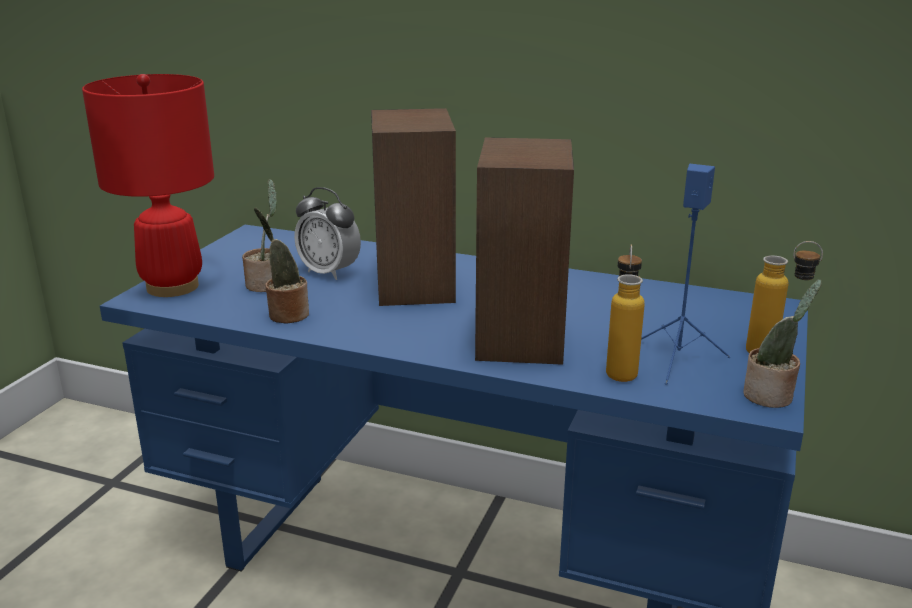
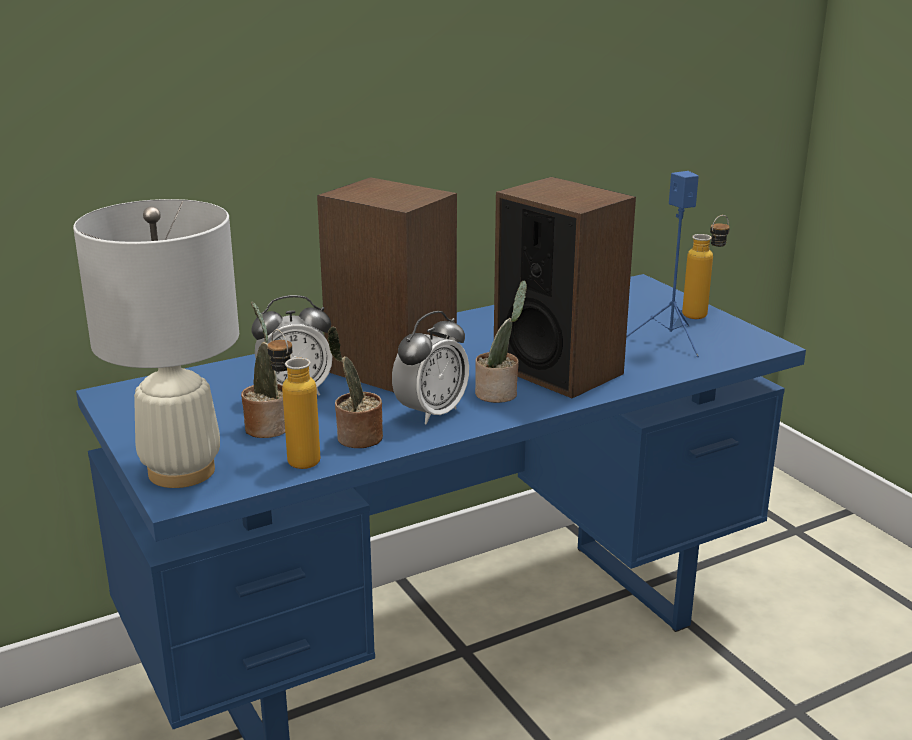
camera: 50 degrees left, 0 degrees up
red table lamp [82,74,214,297] -> white table lamp [73,199,239,488]
bottle [606,245,645,382] -> bottle moved to [267,330,320,469]
potted plant [744,279,822,408] -> potted plant moved to [475,281,527,403]
none -> alarm clock [392,311,469,425]

